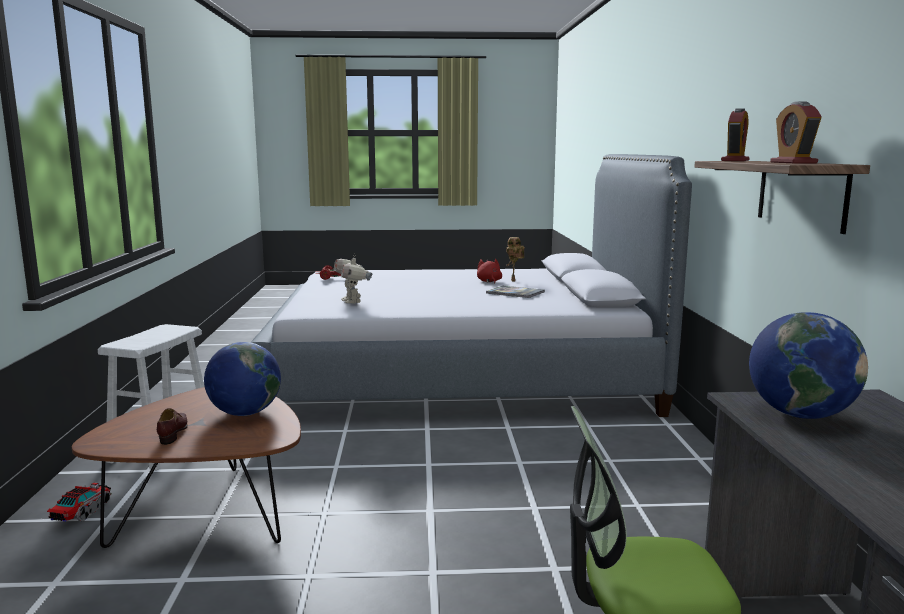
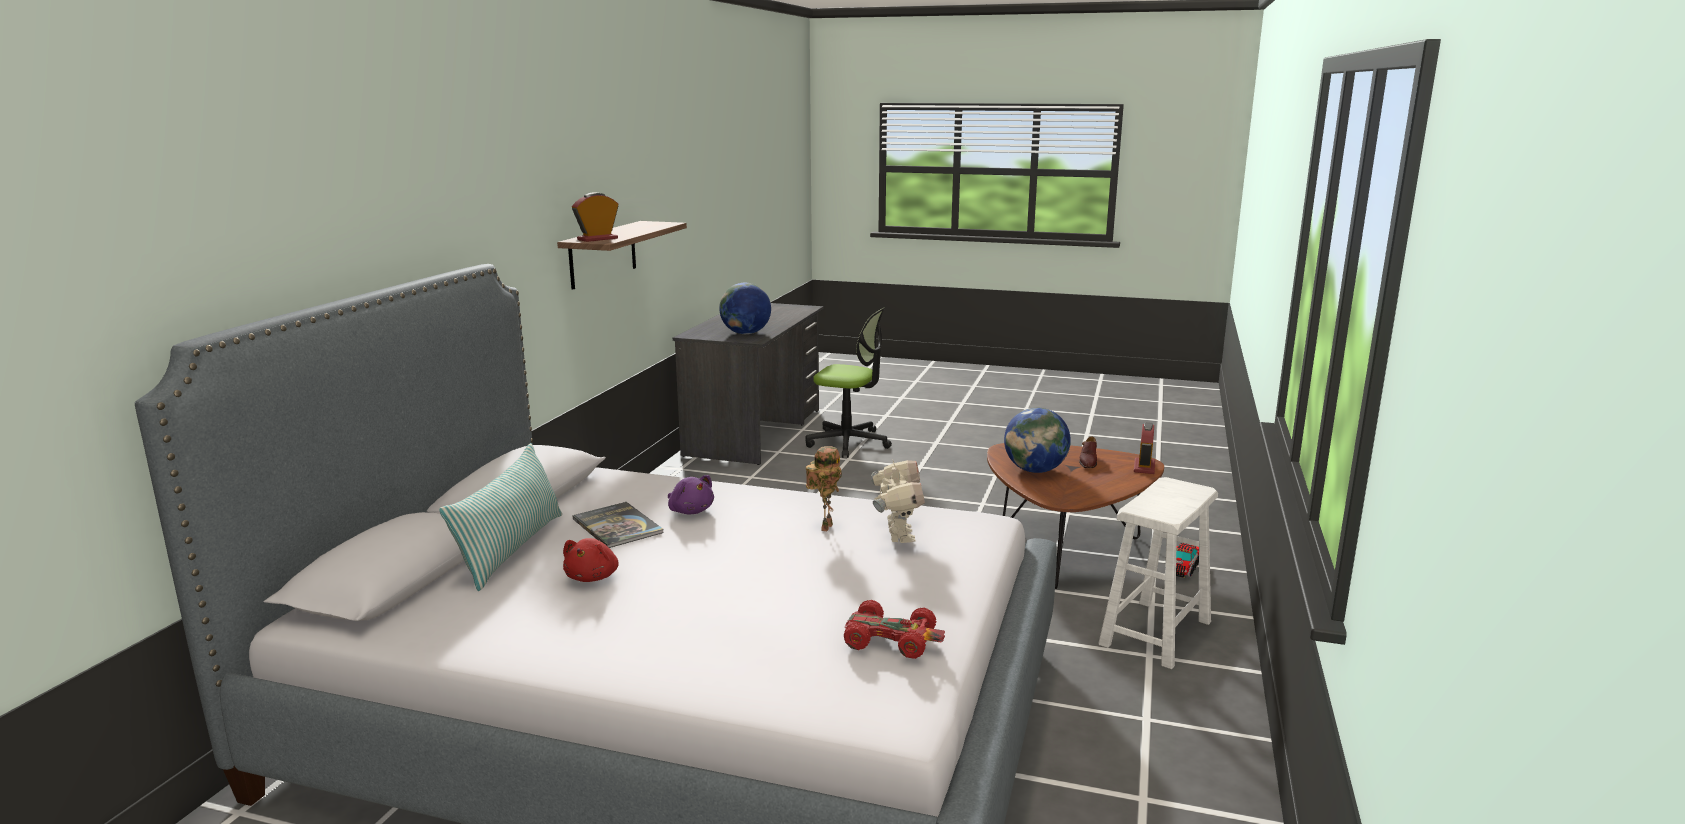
camera: 160 degrees left, 5 degrees up
toy robot [506,237,525,282] -> toy robot moved to [806,446,842,531]
alarm clock [770,101,822,163] -> alarm clock moved to [1134,422,1155,474]
none -> pillow [439,443,562,591]
none -> purple plush toy [668,475,714,514]

